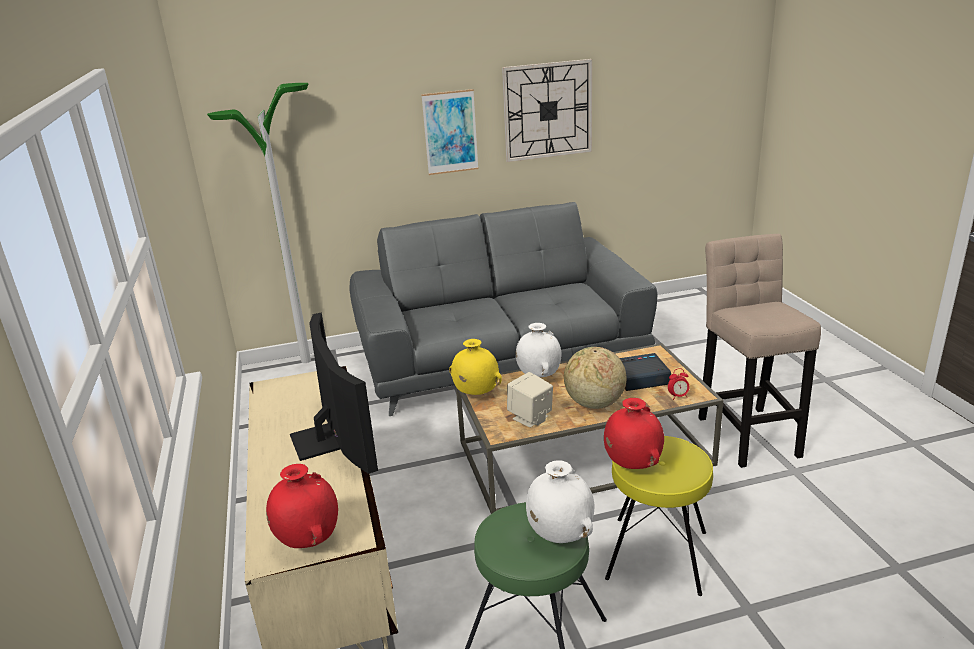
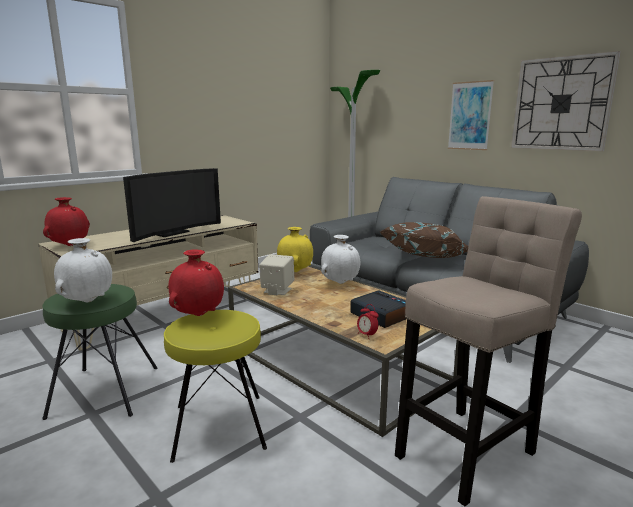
camera: 60 degrees right, 10 degrees down
globe [564,347,626,409] -> none
none -> brown pillow [380,222,468,258]

